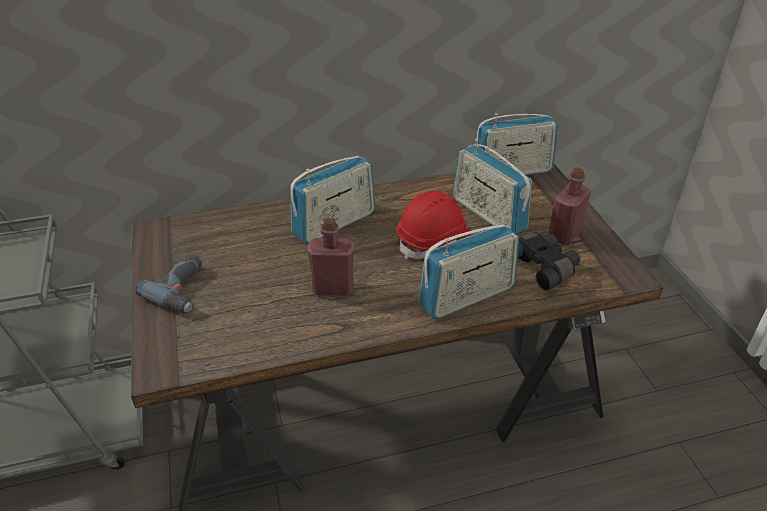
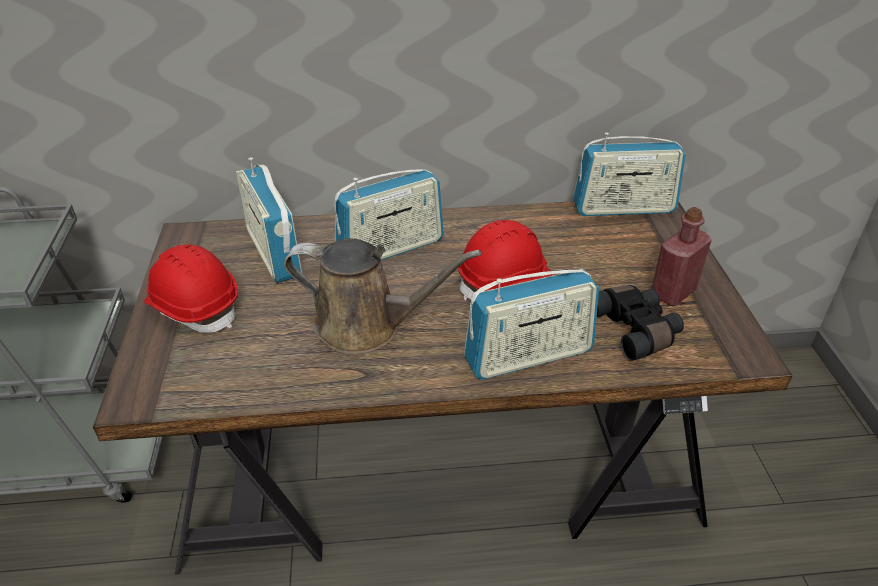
camera: 10 degrees right, 0 degrees up
power drill [135,254,202,313] -> red hard hat [144,244,238,333]
red bottle [307,218,354,296] -> brown watering can [284,238,481,355]
radio [453,139,532,234] -> radio moved to [236,157,302,283]

